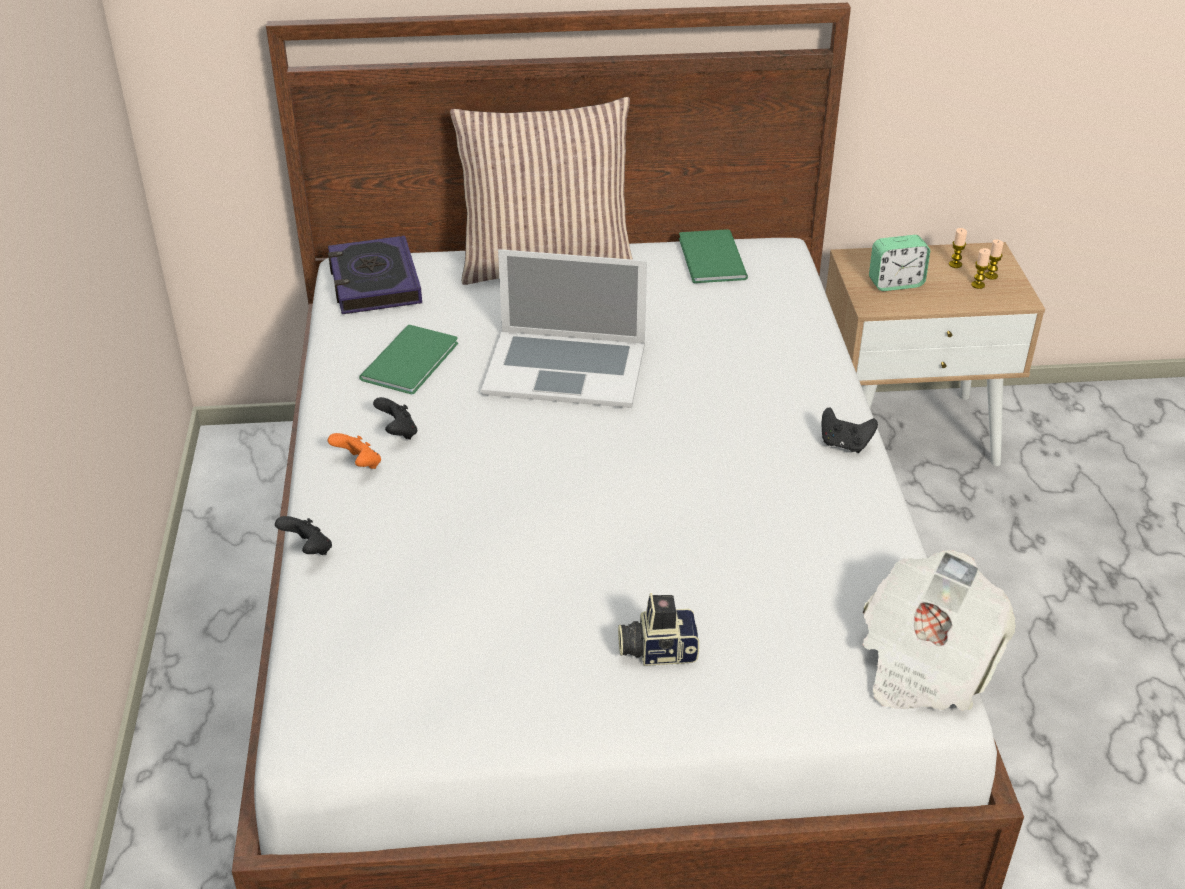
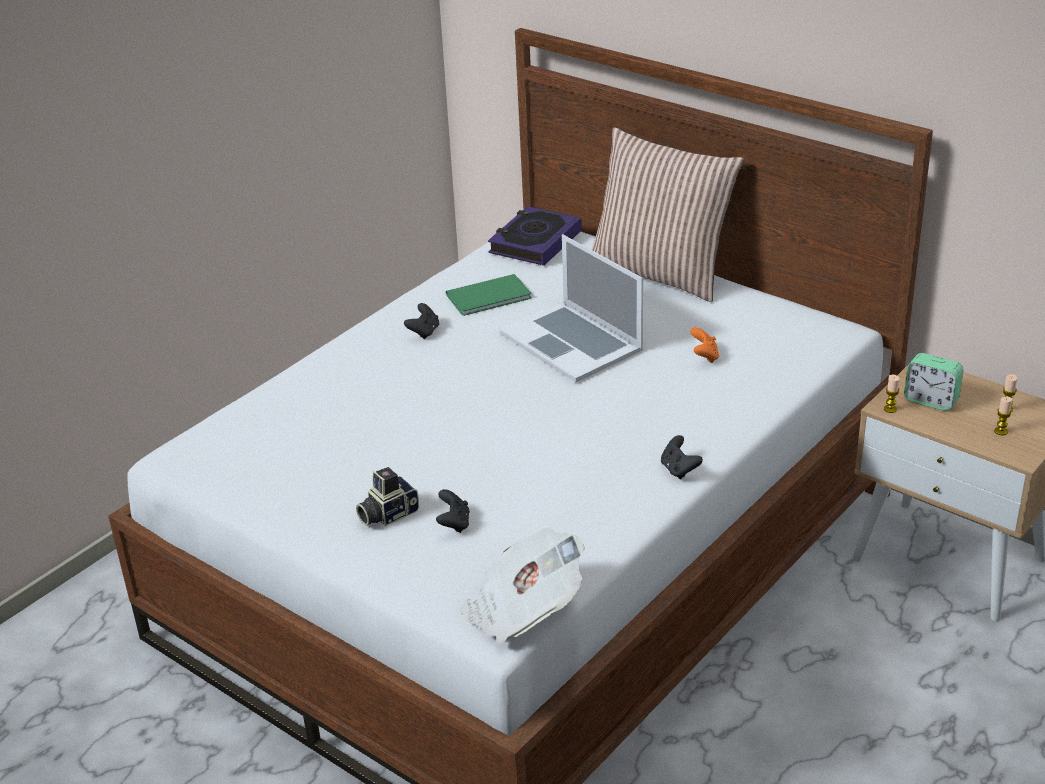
camera: 45 degrees right, 5 degrees down
black game controller [275,516,332,555] -> black game controller moved to [436,489,470,533]
orange game controller [328,433,381,469] -> orange game controller moved to [690,327,719,363]
camera [618,593,699,666] -> camera turned 75 degrees counterclockwise [356,467,419,526]
green book [679,229,748,283] -> none
candle [984,239,1003,280] -> candle moved to [884,375,900,413]

